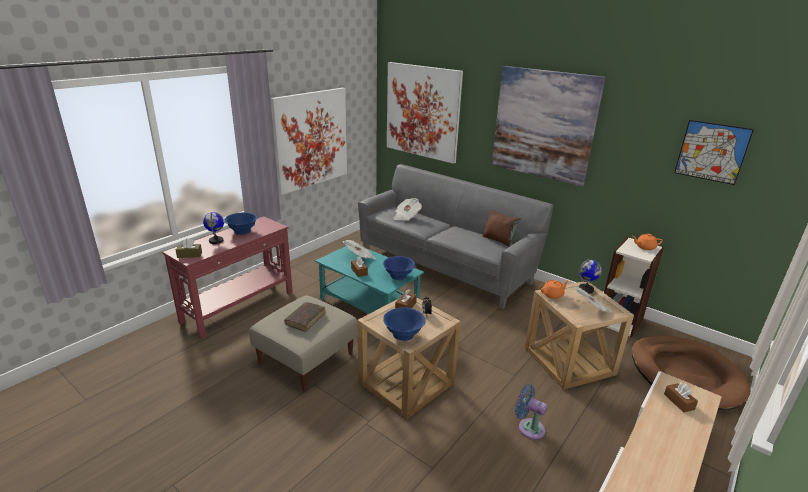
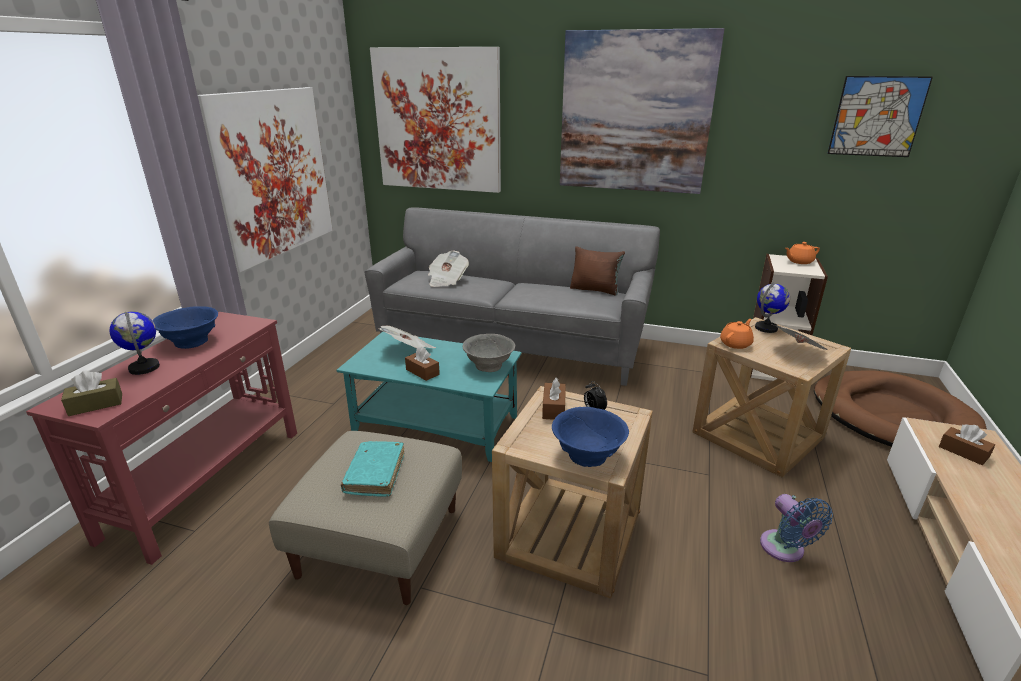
camera: 20 degrees left, 0 degrees up
brown book [284,302,325,332] -> turquoise book [341,441,404,497]
blue bowl [383,256,415,280] -> grey bowl [463,334,515,372]
blue fan [515,384,548,440] -> blue fan turned 120 degrees counterclockwise [760,494,833,562]

